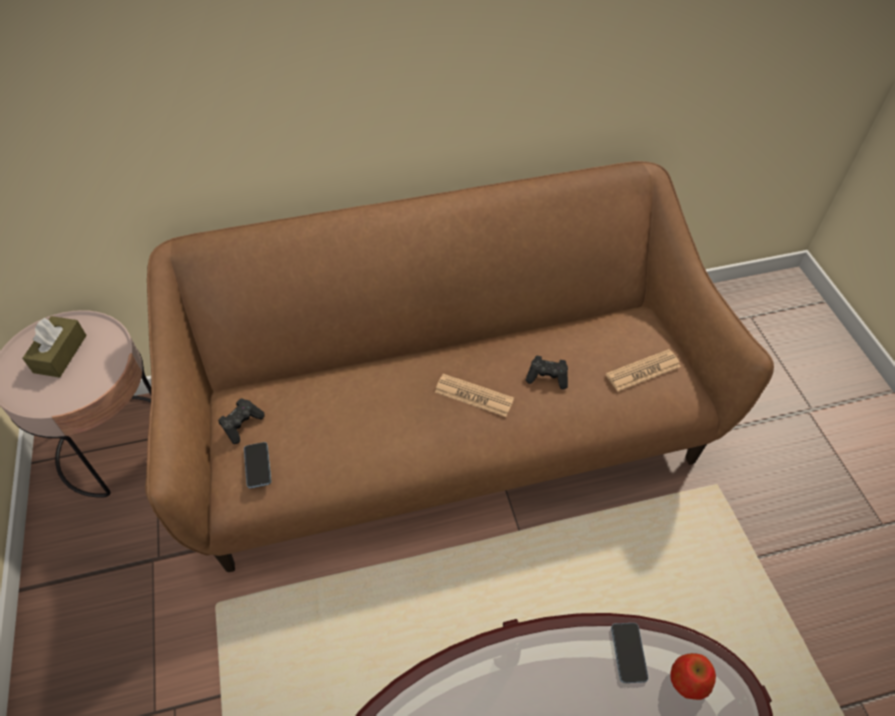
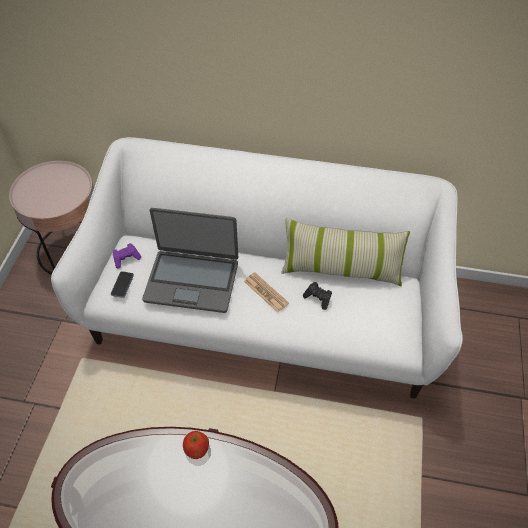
camera: 25 degrees right, 0 degrees up
brown tissue box [22,316,87,378] -> none
brown sofa [145,161,774,572] -> white sofa [51,137,463,398]
black game controller [218,398,265,444] -> purple game controller [113,243,141,269]
newspaper [606,349,681,392] -> none
phone [611,623,649,683] -> none
apple [670,653,716,700] -> apple moved to [183,431,209,459]
none -> laptop [142,208,238,313]
none -> pillow [281,218,410,286]

